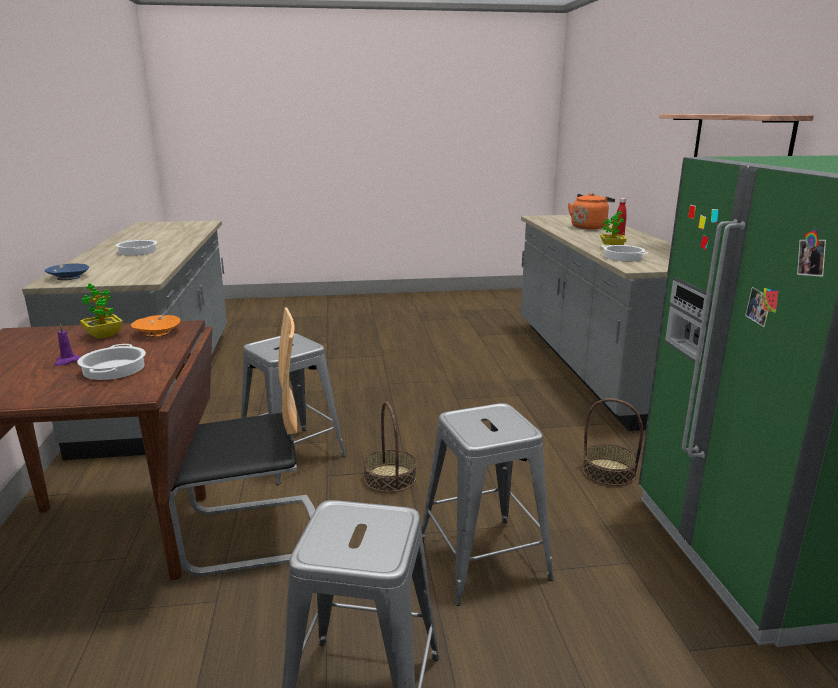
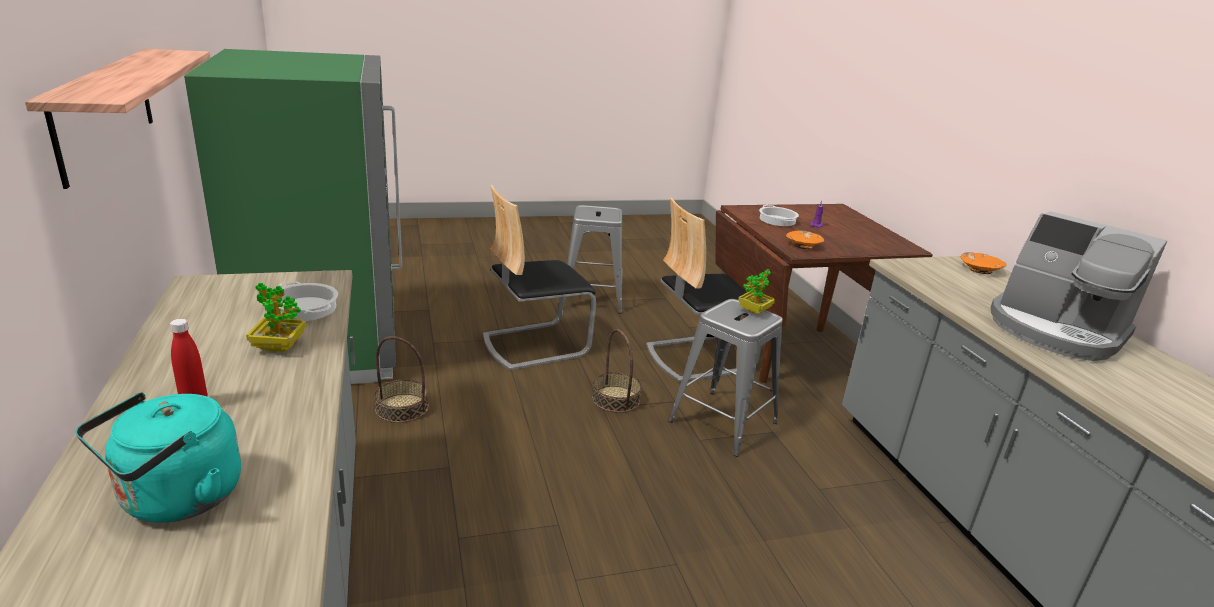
camera: 170 degrees right, 5 degrees up
blue bowl [45,263,89,280] -> orange bowl [961,252,1007,274]
potted plant [80,283,124,339] -> potted plant moved to [738,269,775,314]
cooking pot [116,240,157,255] -> coffee machine [991,211,1167,361]
grey stool [421,403,554,606] -> chair [483,185,596,370]
orange kettle [568,193,615,230] -> turquoise kettle [76,392,241,523]

